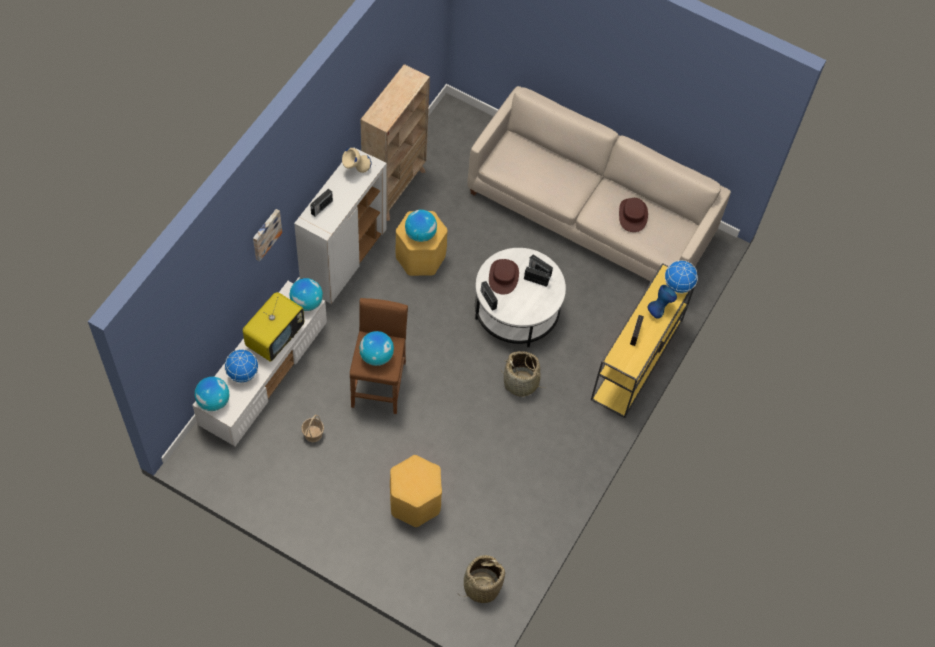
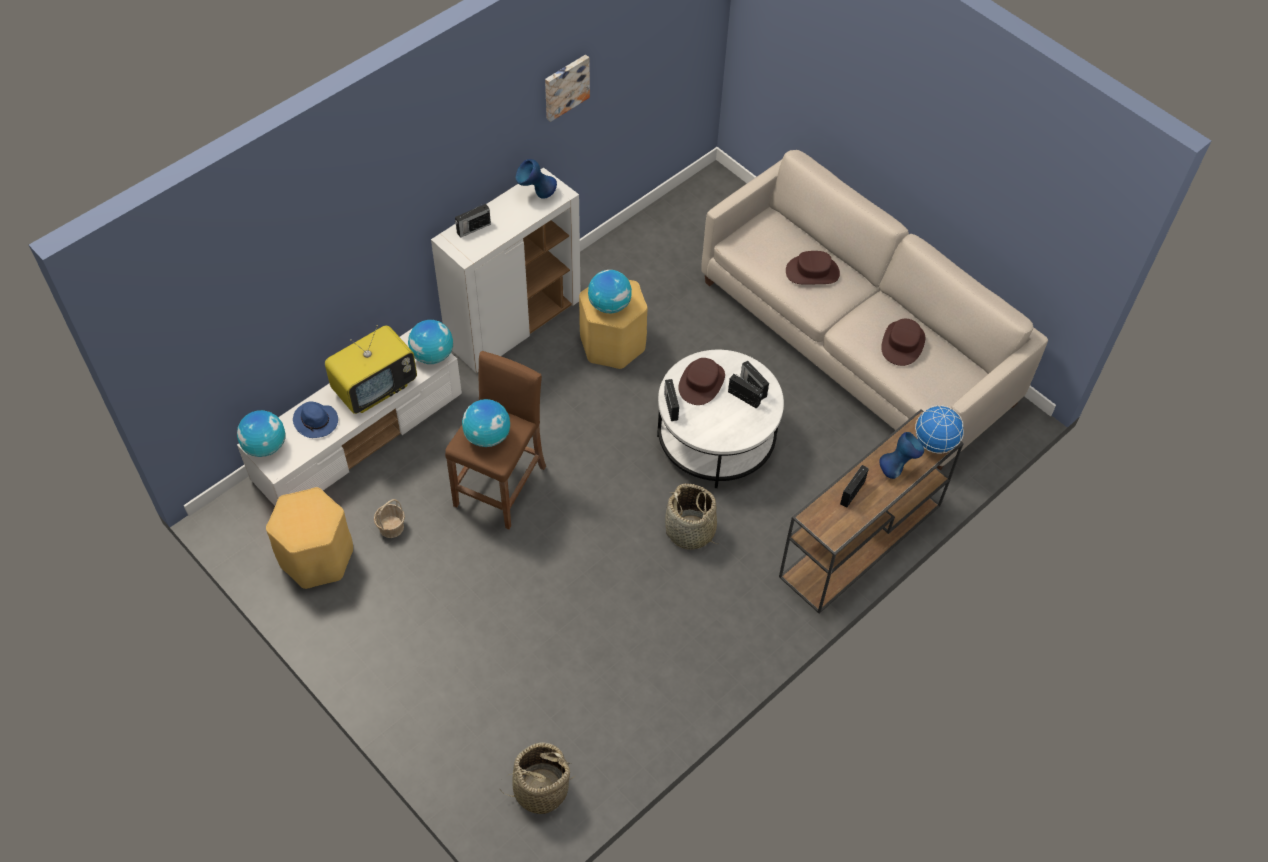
camera: 20 degrees right, 5 degrees down
globe [224,349,259,383] -> blue hat [293,401,338,438]
picture [253,209,282,262] -> picture moved to [545,54,590,122]
beige vase [342,148,371,173] -> blue vase [516,159,557,199]
beige bookcase [361,64,430,221] -> none
yellow stool [390,455,442,527] -> yellow stool moved to [266,487,353,589]
yellow console table [591,263,695,418] -> brown console table [779,409,964,614]
none -> brown hat [786,251,840,285]

